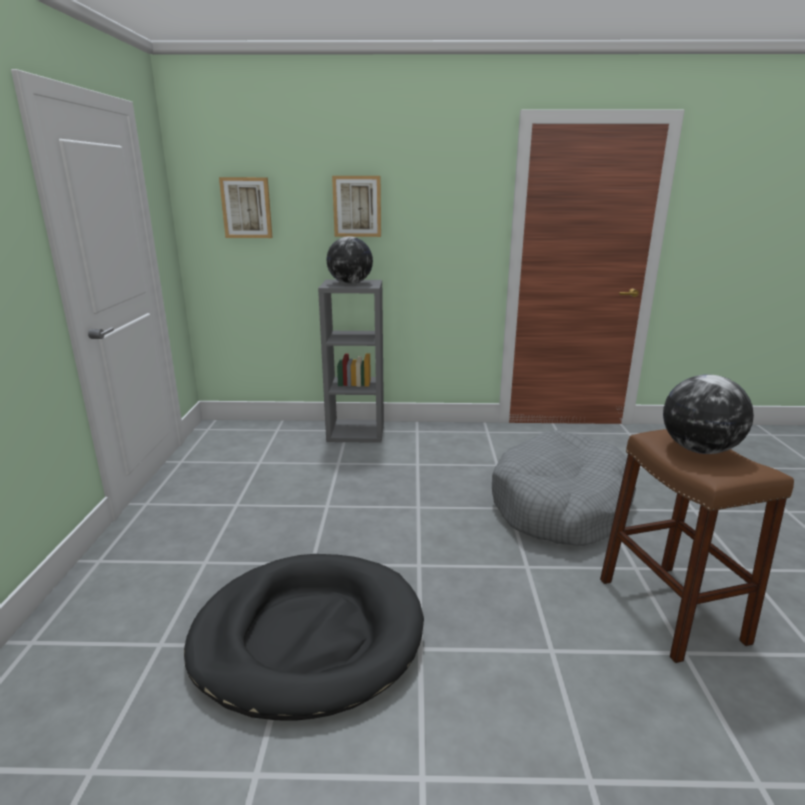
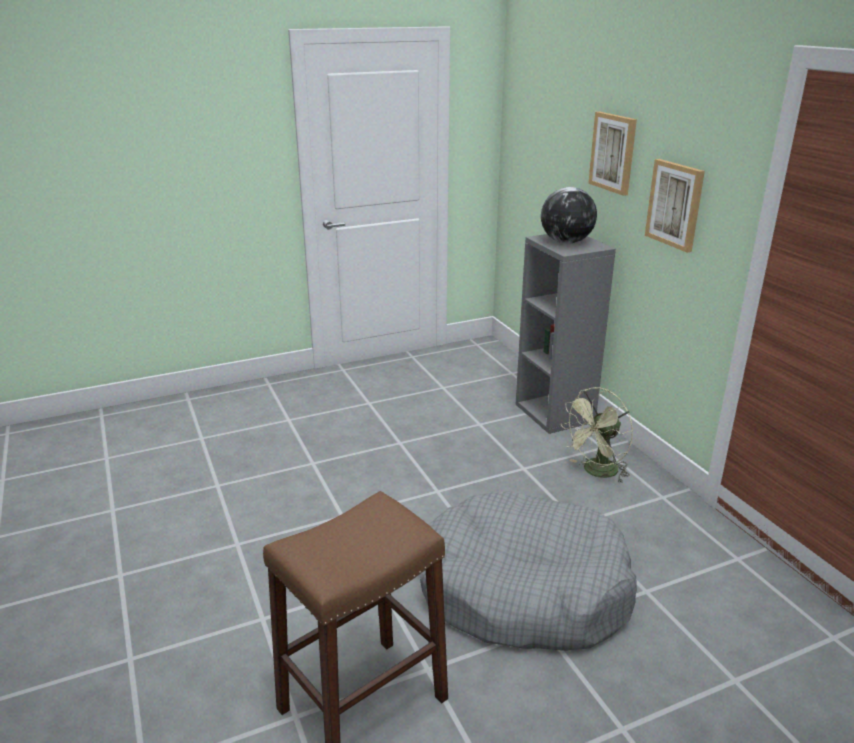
camera: 65 degrees right, 5 degrees up
black dog bed [184,554,424,720] -> none
picture [219,177,273,238] -> picture moved to [645,159,705,252]
globe [663,374,754,454] -> none
none -> green fan [561,387,633,483]

